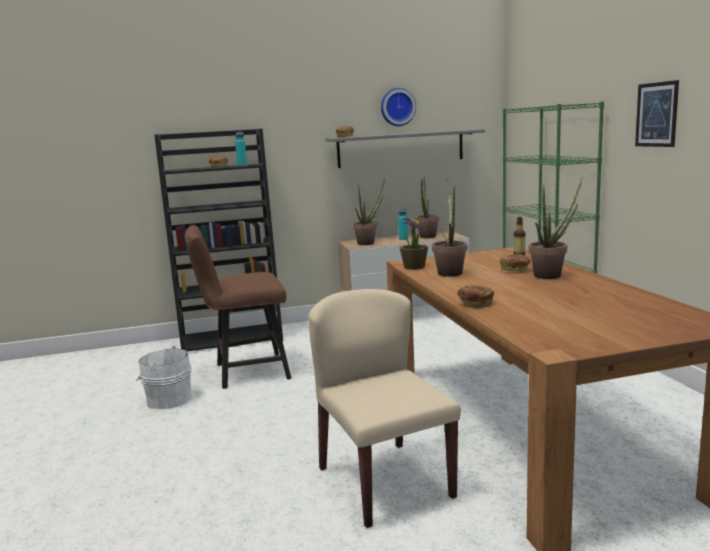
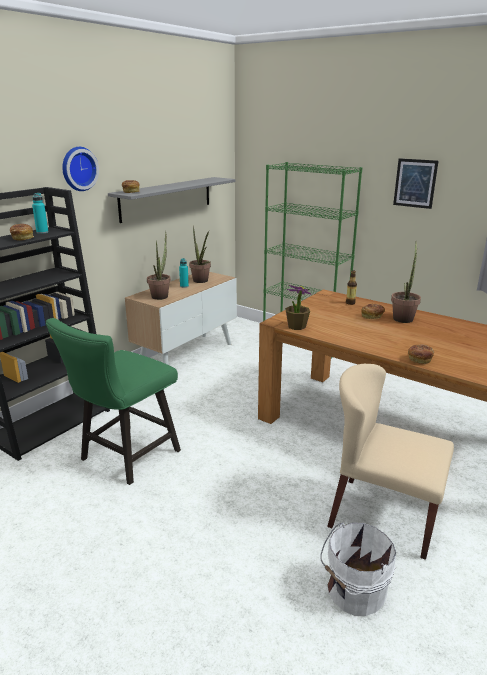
camera: 40 degrees left, 10 degrees up
white bucket [136,346,192,409] -> white bucket moved to [320,523,396,616]
brown chair [185,225,291,389] -> green chair [46,318,181,485]
wall clock [381,88,416,126] -> wall clock moved to [62,147,99,191]
potted plant [432,179,467,277] -> none

